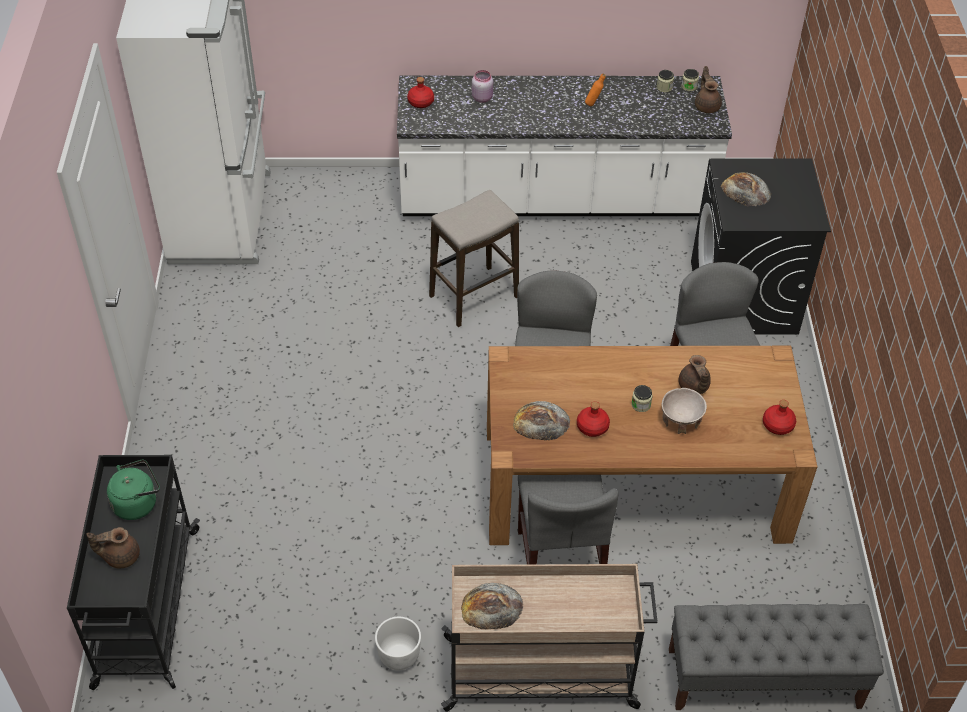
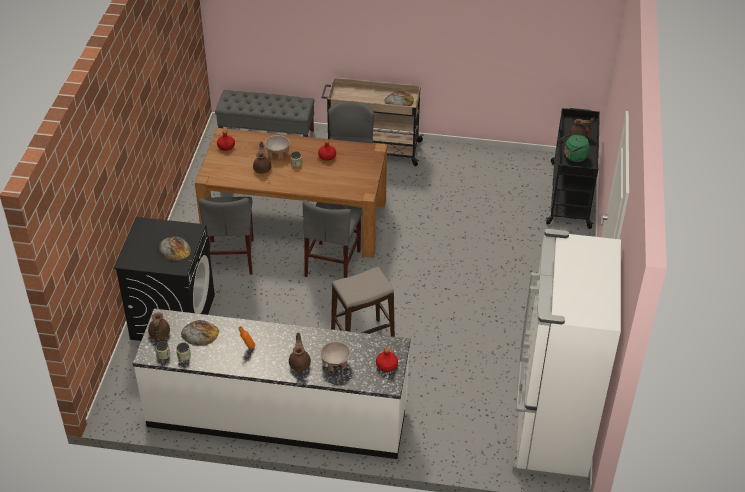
camera: 170 degrees left, 5 degrees down
white planter [375,617,421,670] -> none
pink jar [472,70,493,103] -> beige bowl [320,341,351,372]
bread [513,401,570,440] -> bread moved to [181,320,219,346]
none -> brown teapot [289,332,311,371]

